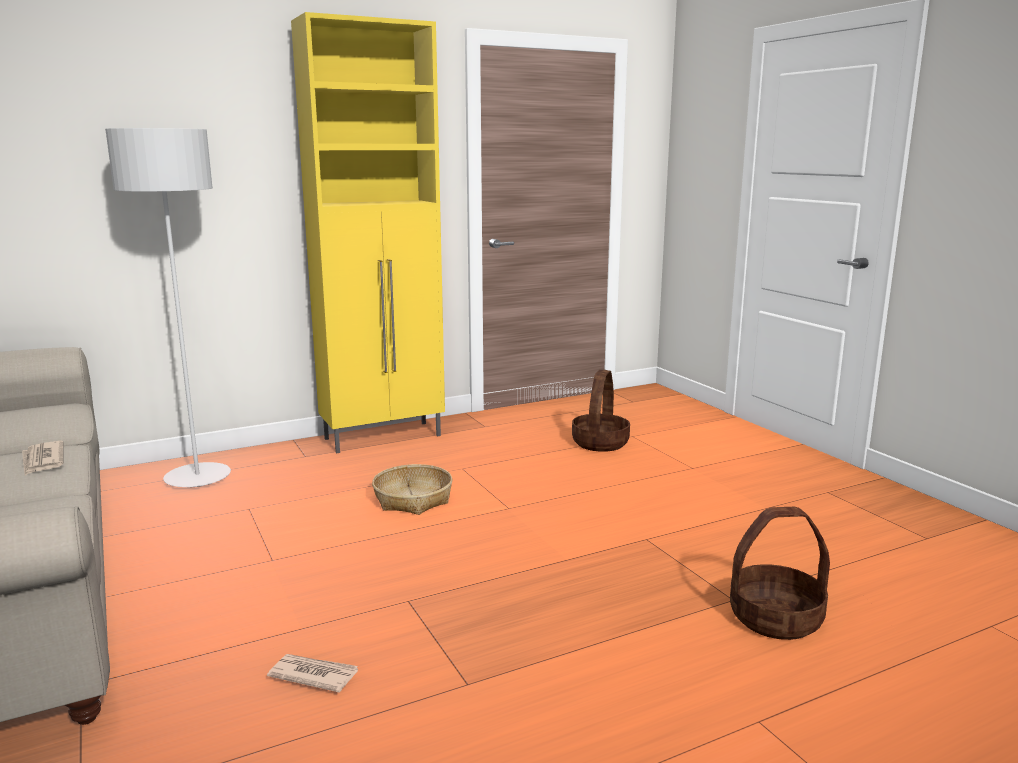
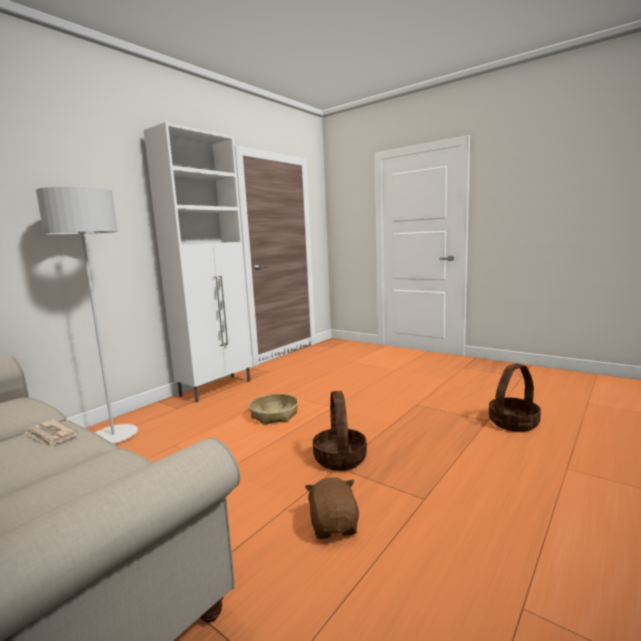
camera: 25 degrees left, 5 degrees down
newspaper [267,654,358,693] -> brown plush toy [305,477,359,539]
yellow cabinet [291,12,445,453] -> white cabinet [144,122,252,402]
basket [572,370,630,452] -> basket moved to [313,391,367,471]

